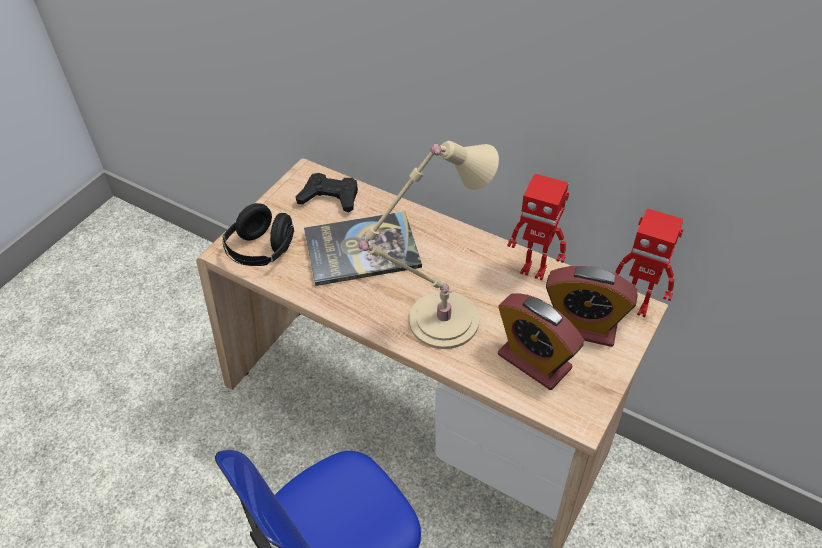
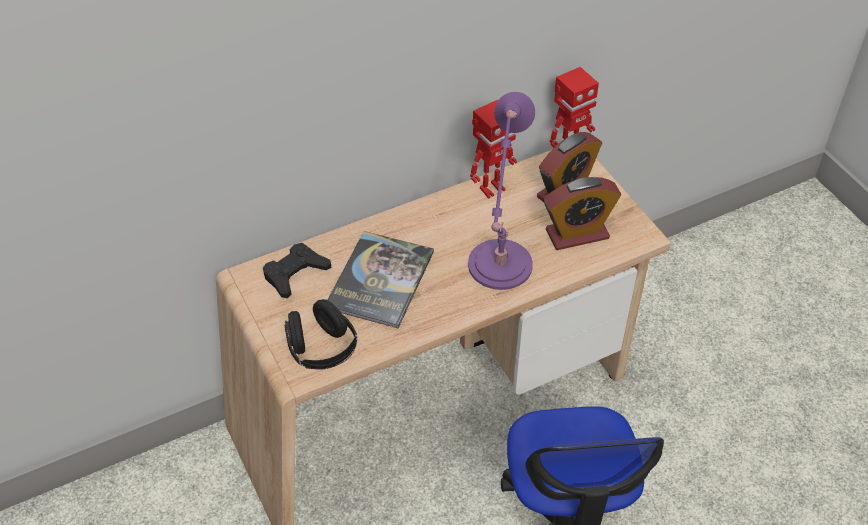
camera: 60 degrees left, 0 degrees up
beige table lamp [359,141,499,349] -> purple table lamp [468,92,535,290]

